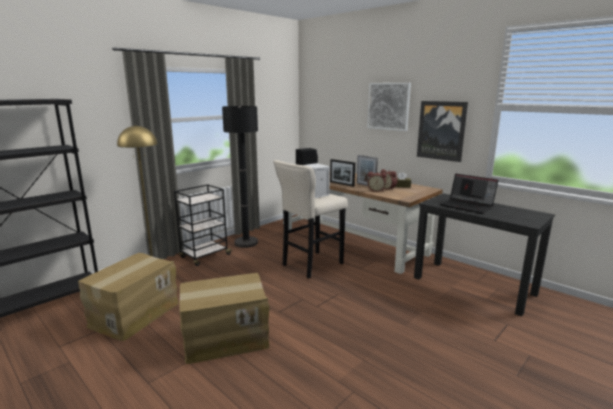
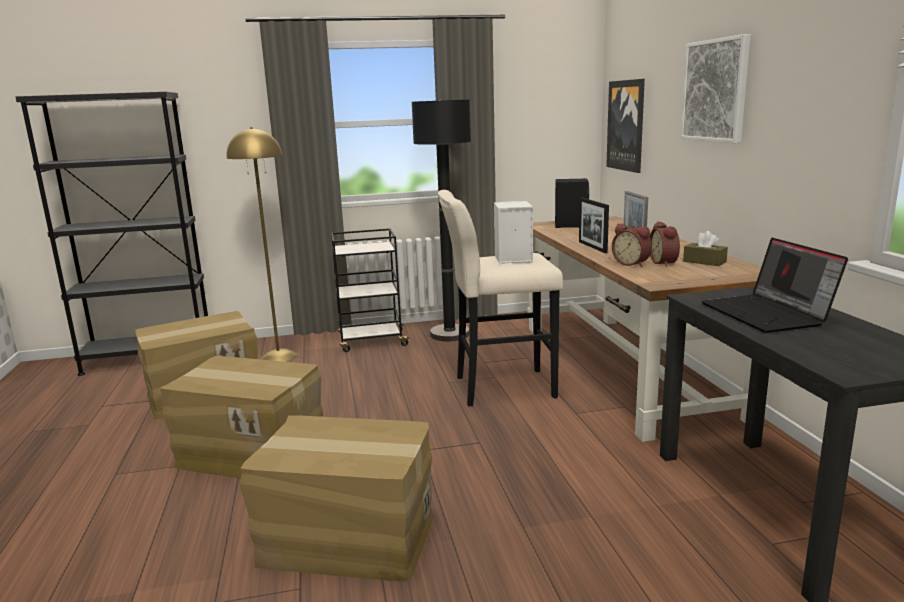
camera: 35 degrees right, 0 degrees up
picture [417,101,468,162] -> picture moved to [606,79,645,173]
none -> cardboard box [240,415,433,582]

